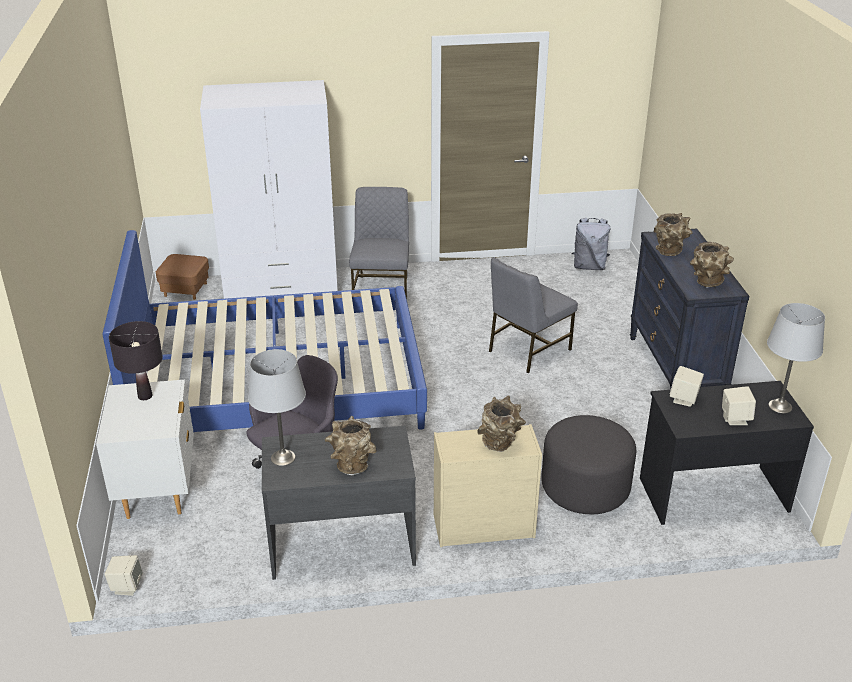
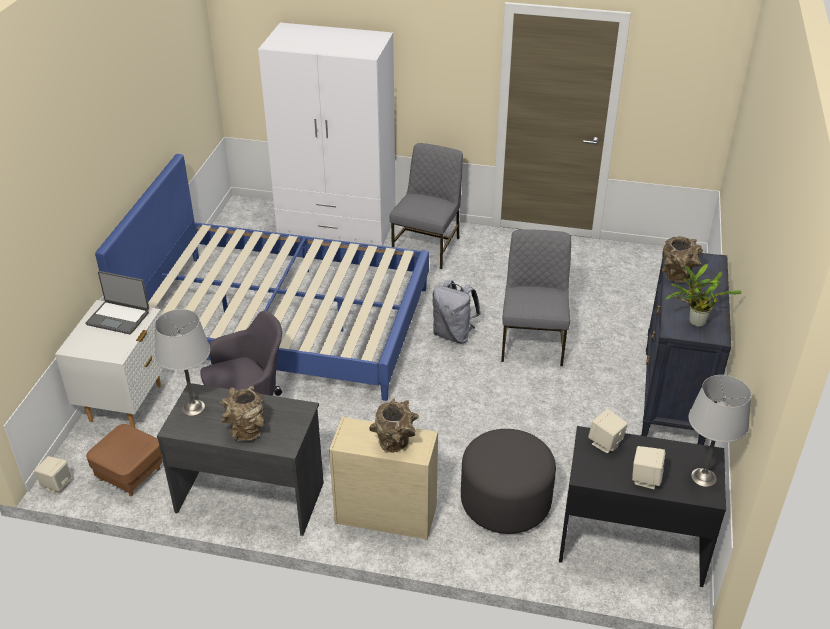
camera: 20 degrees right, 5 degrees up
black table lamp [109,321,163,400] -> laptop [85,271,149,334]
brown ottoman [156,254,209,300] -> brown ottoman moved to [86,424,163,496]
grey chair [489,257,578,373] -> grey chair turned 120 degrees clockwise [501,229,571,366]
grey backpack [572,218,610,270] -> grey backpack moved to [432,280,481,343]
brown vase [690,242,734,287] -> potted plant [666,264,742,327]

